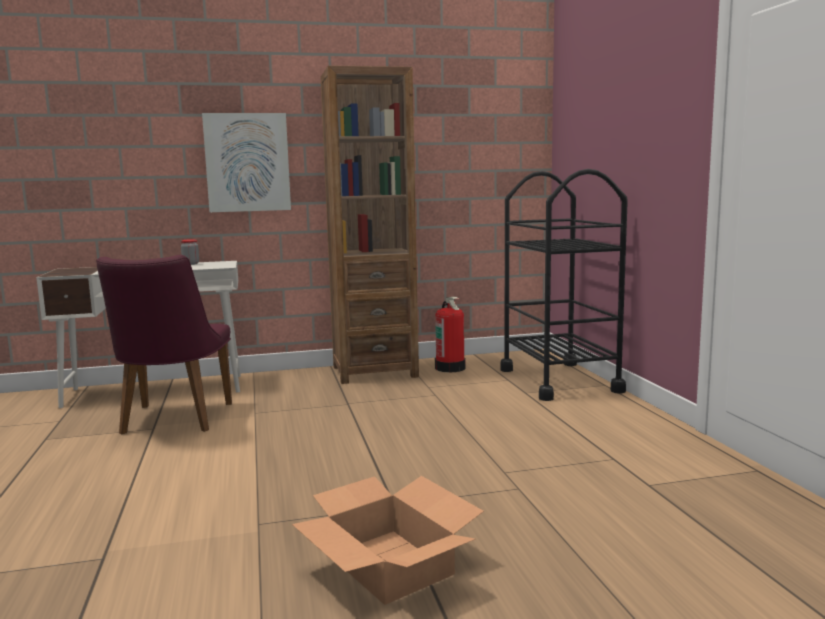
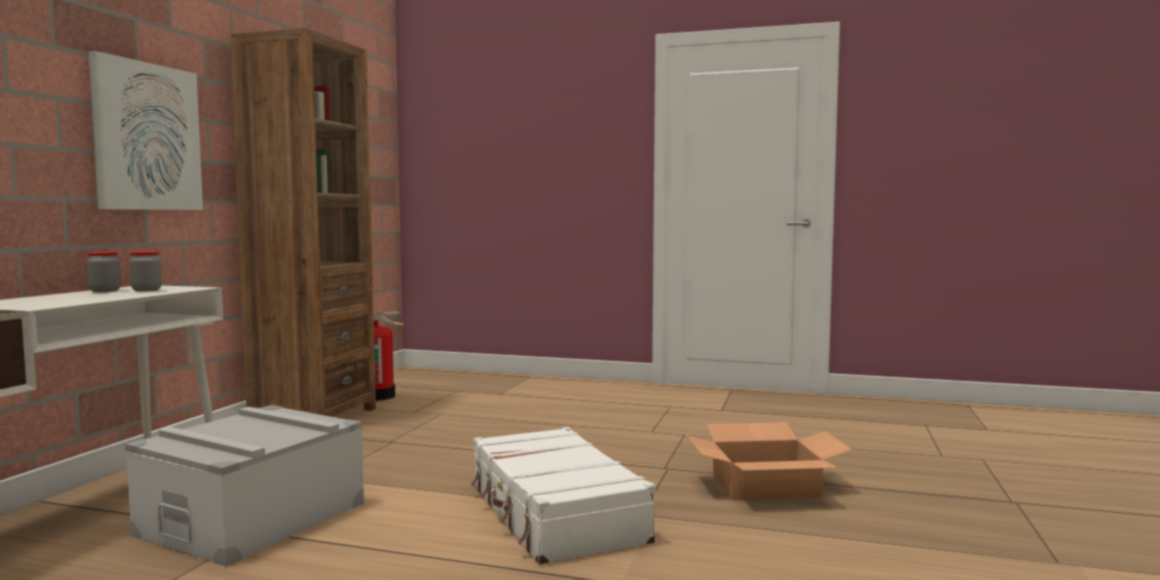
camera: 60 degrees left, 5 degrees down
purple chair [96,255,232,435] -> grey storage box [125,405,364,567]
black cart [500,169,628,401] -> none
none -> jar [129,251,162,292]
none -> white suitcase [471,427,656,564]

